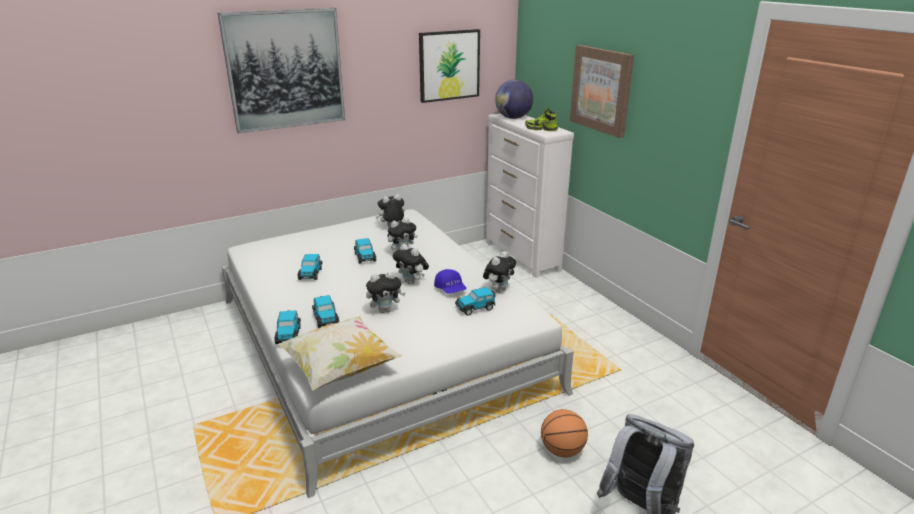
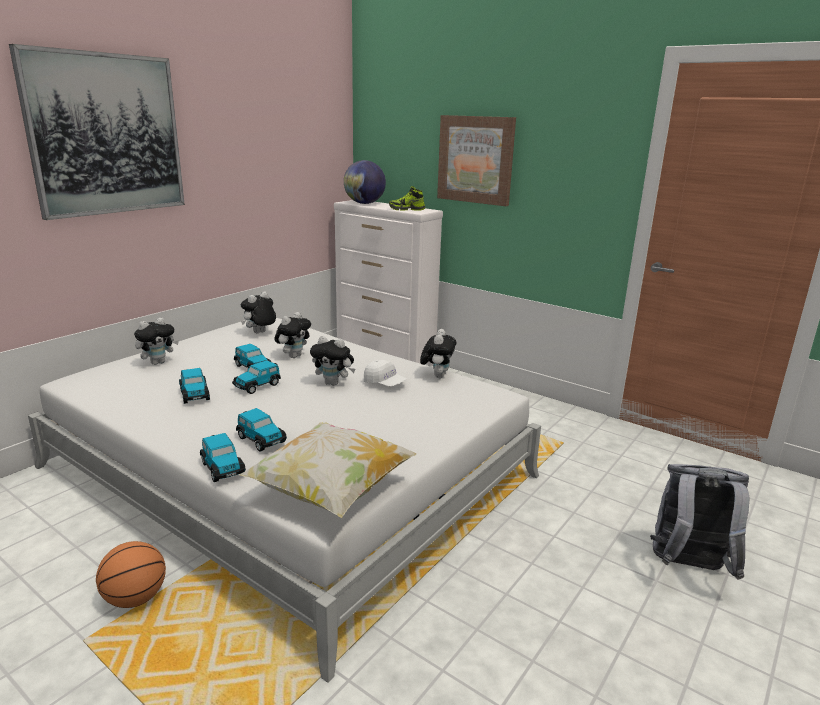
camera: 25 degrees left, 5 degrees down
plush toy [366,271,406,313] -> plush toy moved to [134,317,179,365]
picture [419,29,480,103] -> none
blue cap [434,269,467,294] -> white cap [364,360,407,386]
toy car [455,287,495,316] -> toy car moved to [232,360,281,394]
basketball [541,409,588,458] -> basketball moved to [96,541,166,608]

